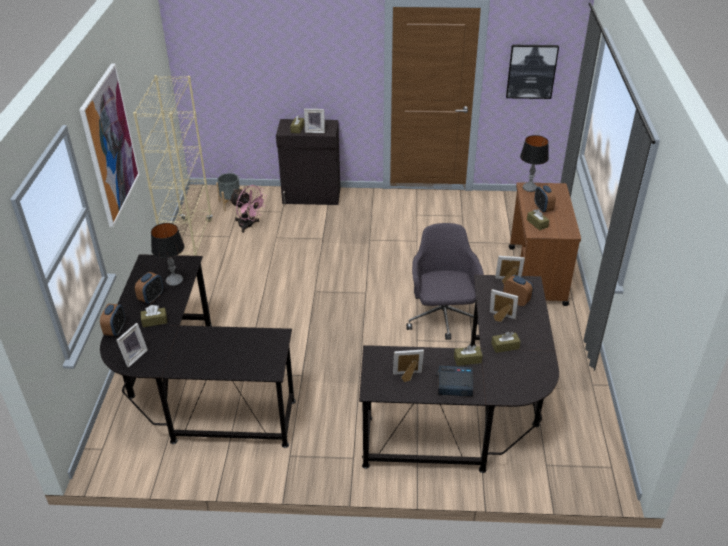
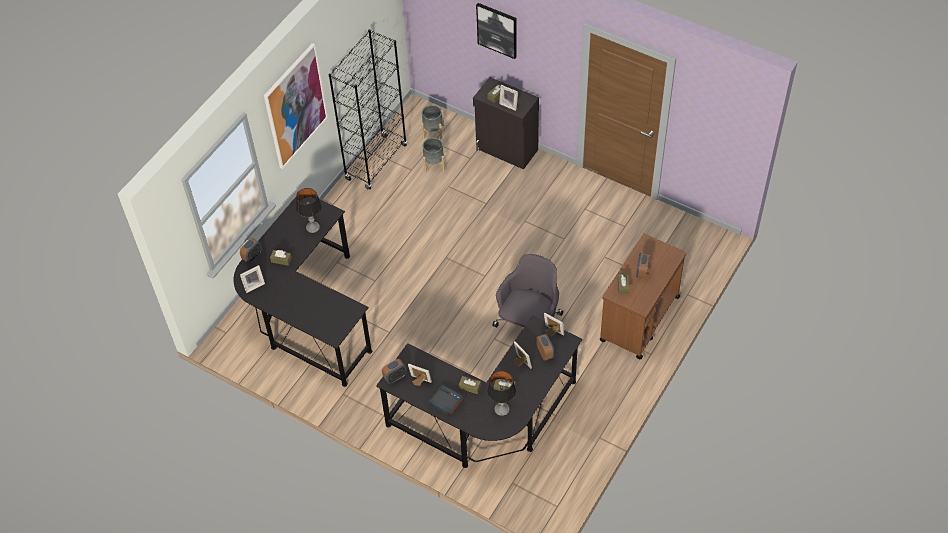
camera: 30 degrees right, 15 degrees up
beige bookcase [133,75,213,256] -> black bookcase [329,29,407,190]
alarm clock [135,272,163,304] -> alarm clock moved to [382,359,407,384]
pink fan [229,185,267,233] -> grey planter [423,138,445,173]
picture [506,45,559,99] -> picture moved to [476,3,517,59]
table lamp [520,135,549,192] -> table lamp moved to [487,371,516,416]

